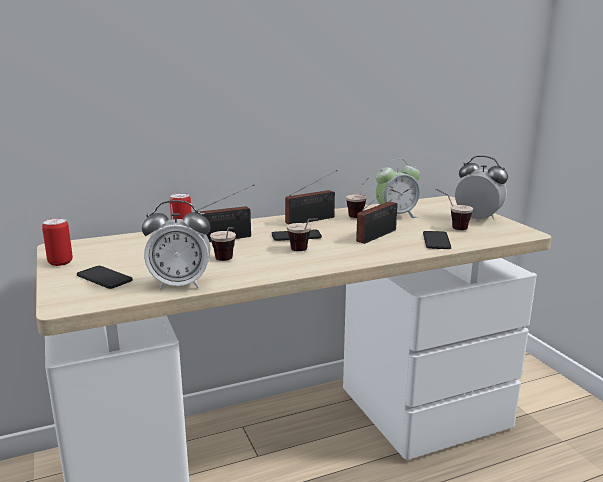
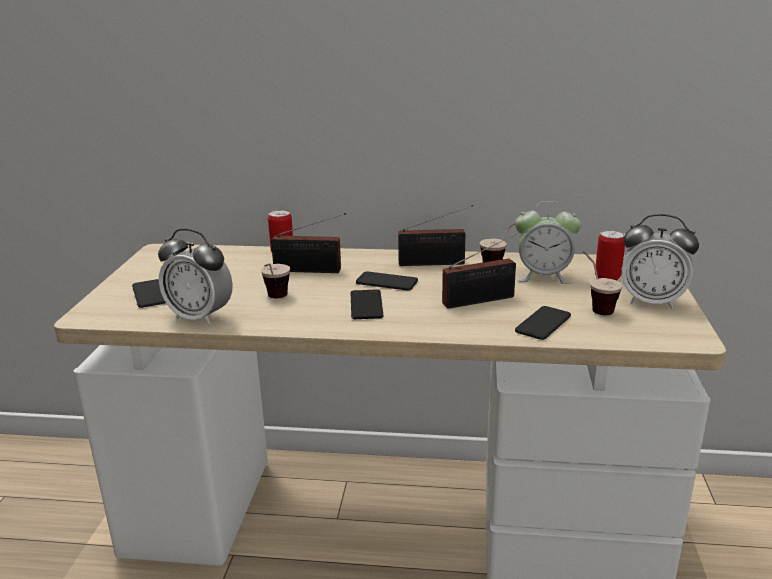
camera: 30 degrees right, 5 degrees up
can [42,218,73,266] -> can moved to [595,230,625,281]
cup [287,218,318,251] -> phone [351,289,383,319]
alarm clock [455,156,508,221] -> alarm clock turned 135 degrees clockwise [622,214,699,309]

